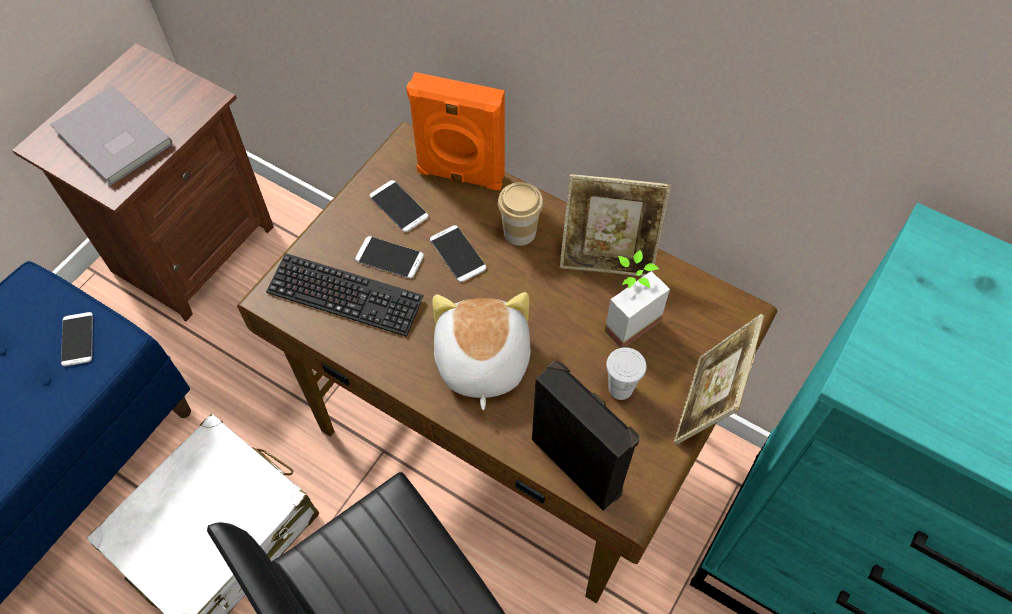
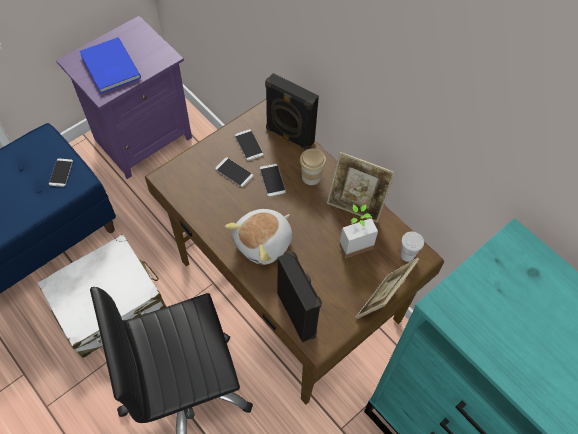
camera: 15 degrees right, 0 degrees up
brown nightstand [12,43,274,321] -> purple nightstand [56,16,192,179]
grey book [50,86,172,186] -> blue book [79,37,141,93]
keyboard [266,253,424,337] -> none
orange speaker [406,72,505,190] -> black speaker [265,73,319,150]
plush toy [432,292,531,410] -> plush toy turned 150 degrees counterclockwise [225,209,292,265]
white cup [606,347,647,400] -> white cup moved to [401,232,424,262]

